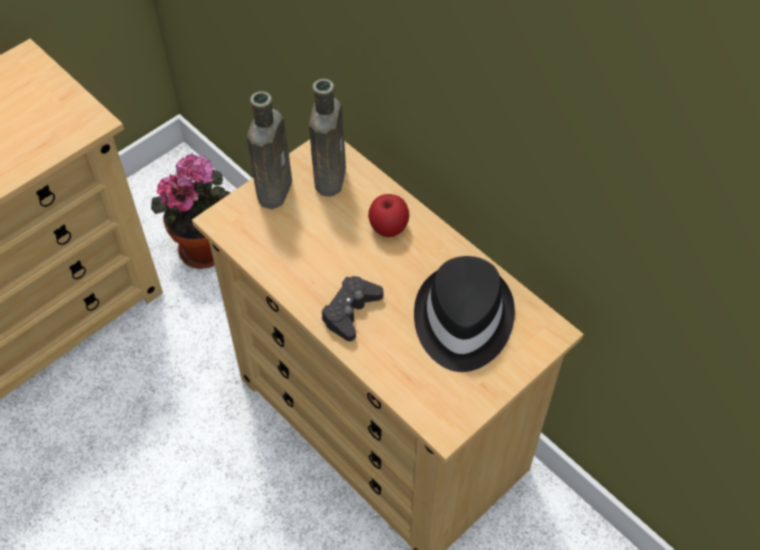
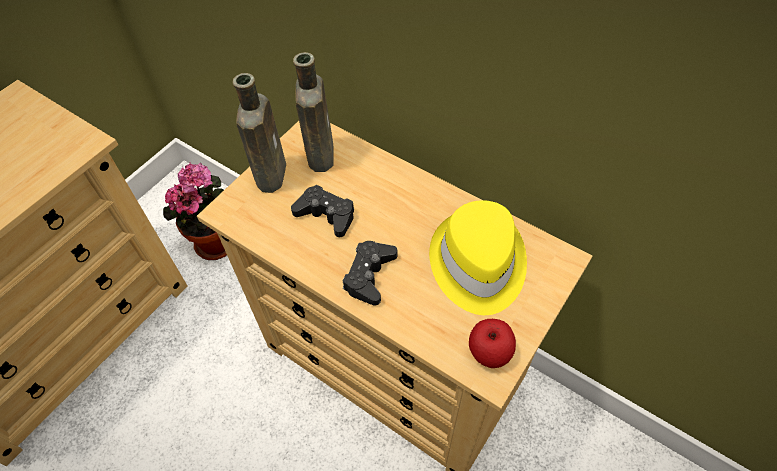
camera: 10 degrees left, 0 degrees up
apple [368,194,409,237] -> apple moved to [469,319,516,368]
black hat [414,256,515,372] -> yellow hat [429,200,527,315]
none -> black game controller [291,185,354,237]

